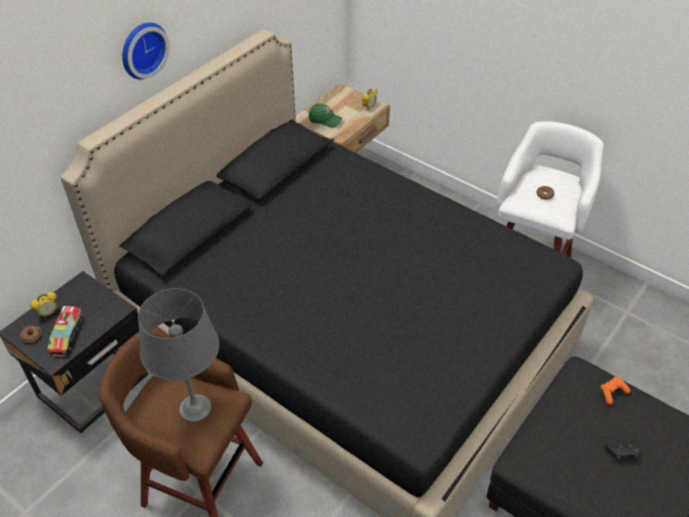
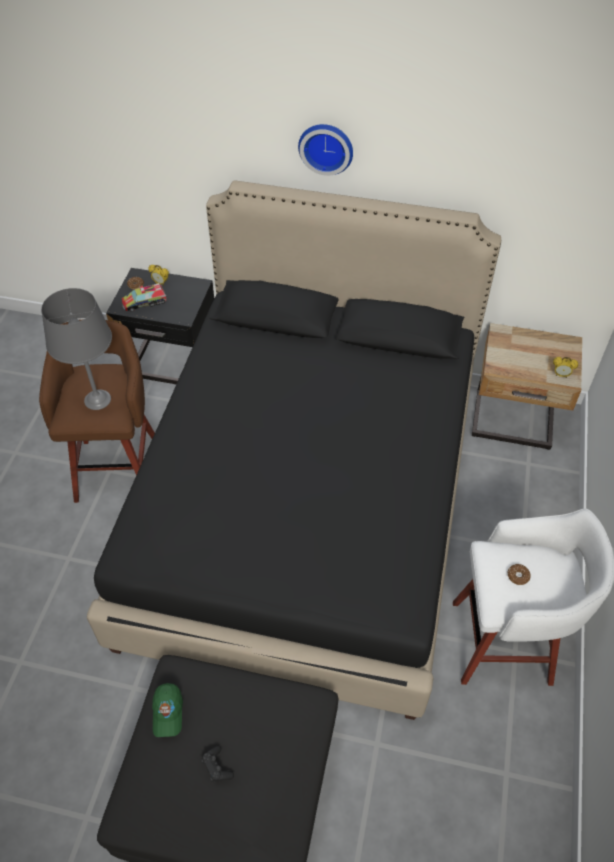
camera: 65 degrees right, 5 degrees up
green cap [309,104,343,128] -> green cap moved to [152,683,183,737]
orange game controller [600,377,630,405] -> none

